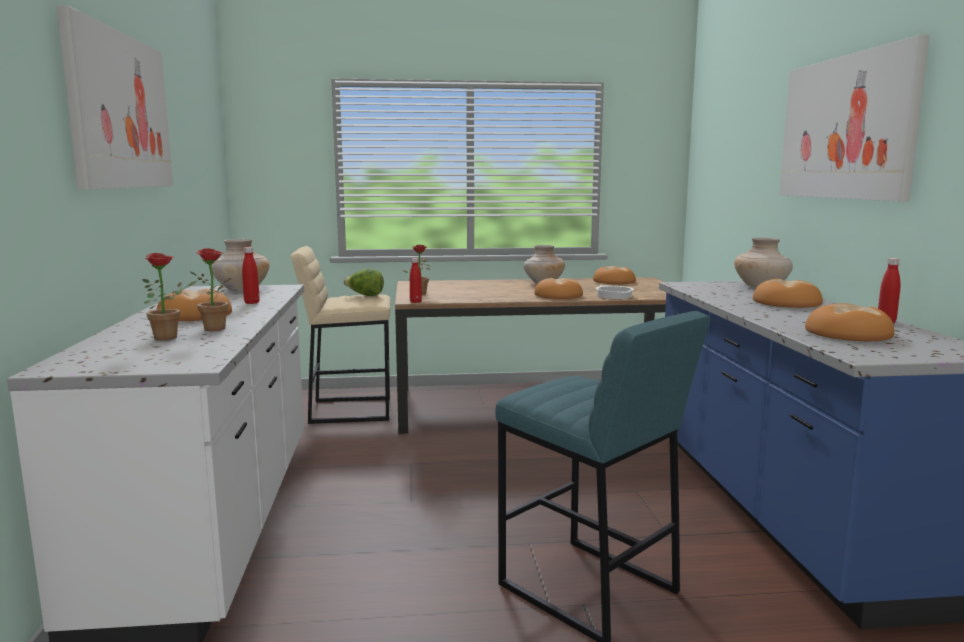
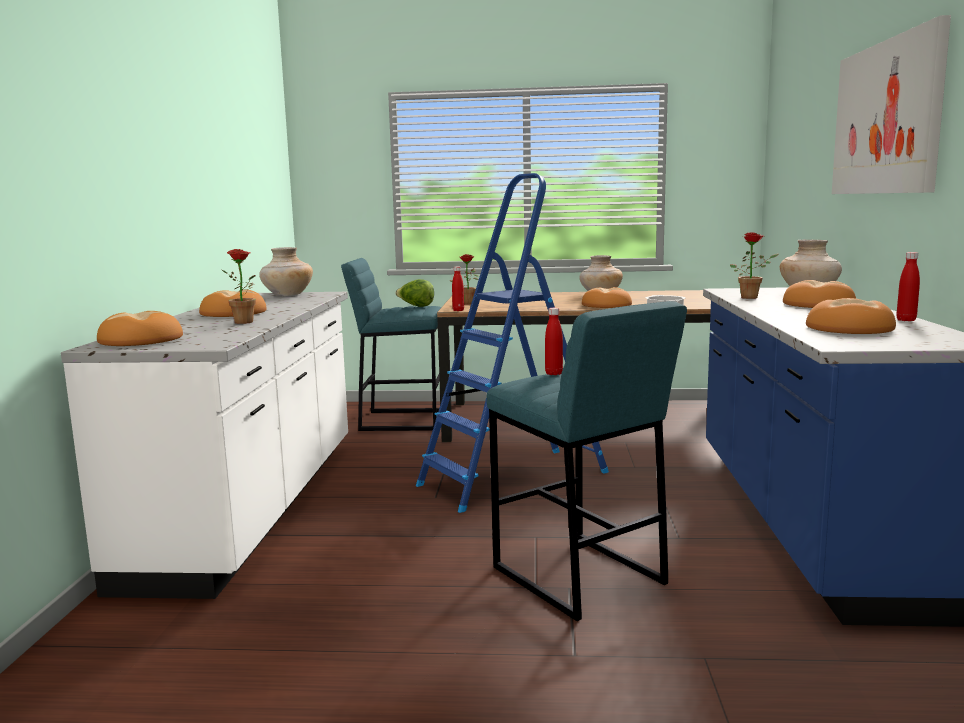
camera: 10 degrees right, 0 degrees up
picture [56,5,173,190] -> none
potted plant [142,253,197,340] -> potted plant moved to [730,233,779,299]
red bottle [242,247,260,304] -> red bottle moved to [545,308,563,375]
beige stool [291,246,391,424] -> turquoise stool [341,258,441,431]
bread [593,266,636,284] -> bread moved to [97,311,183,346]
none -> blue step ladder [416,173,609,513]

